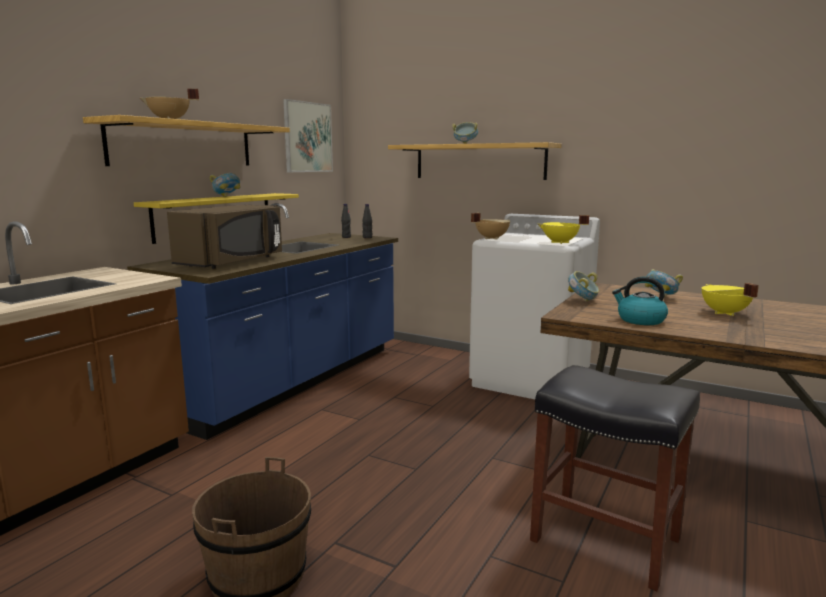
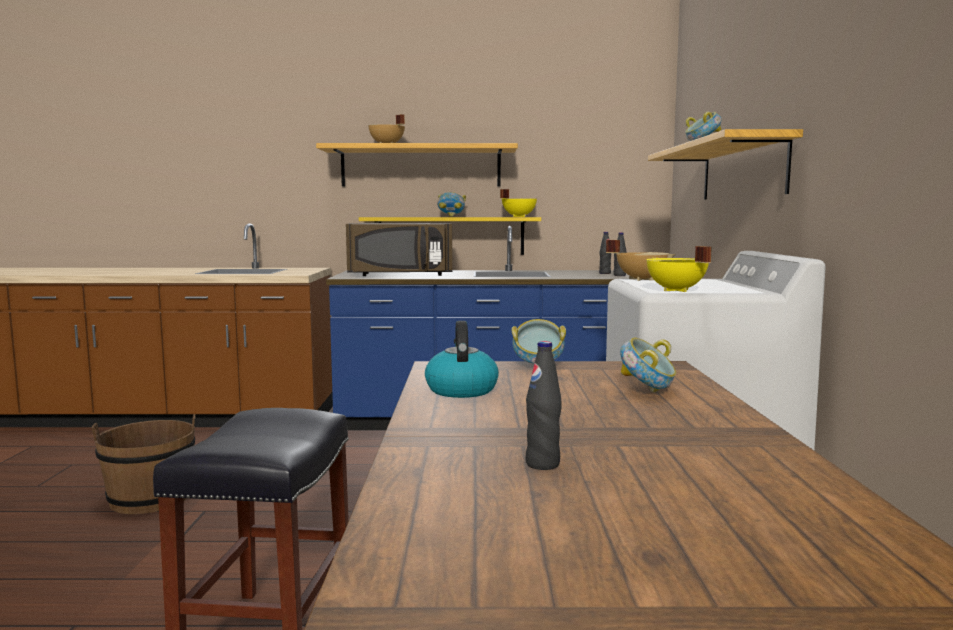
camera: 60 degrees right, 5 degrees down
picture [283,99,333,172] -> none
yellow cooking pot [702,283,759,316] -> yellow cooking pot moved to [500,189,537,217]
none -> black bottle [525,341,562,470]

